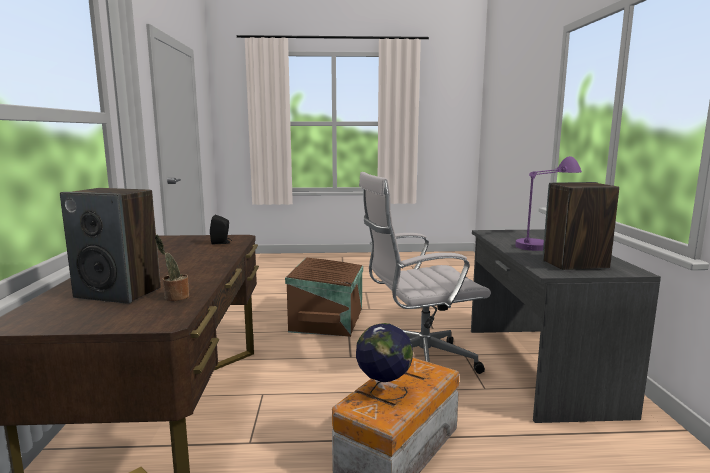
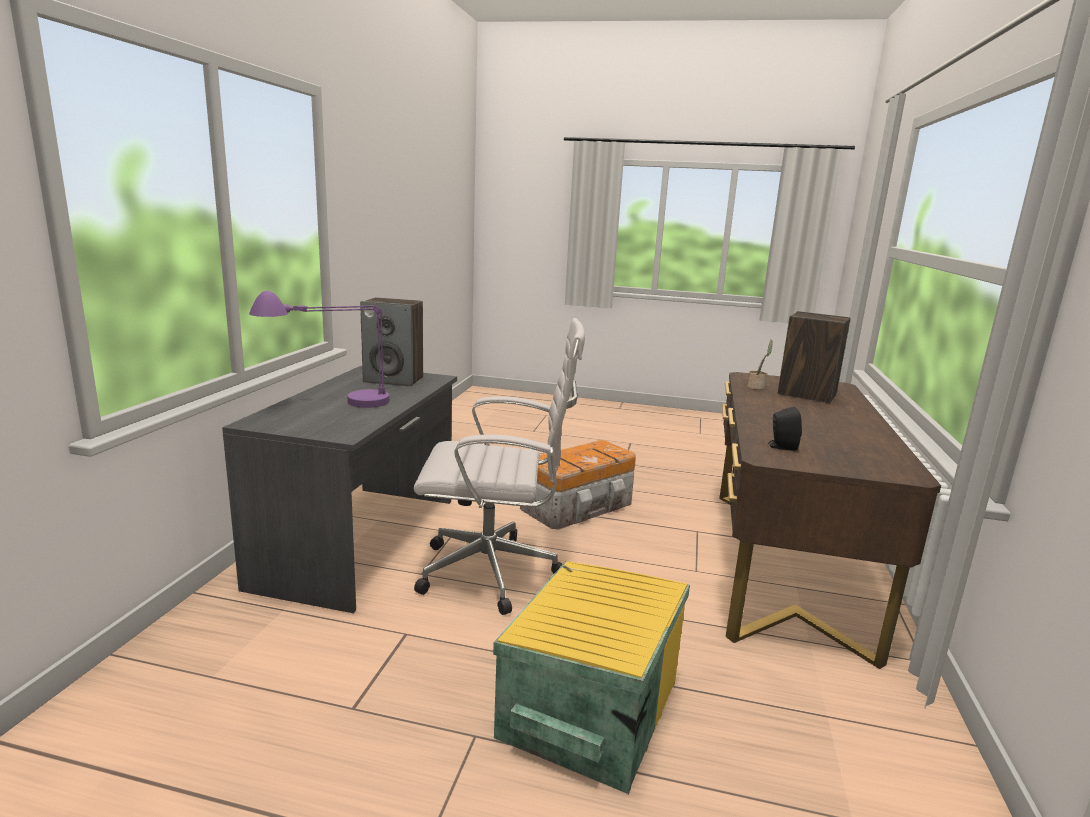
camera: 165 degrees left, 5 degrees up
brown storage box [285,258,363,337] -> yellow storage box [493,561,690,794]
globe [356,323,413,400] -> none

